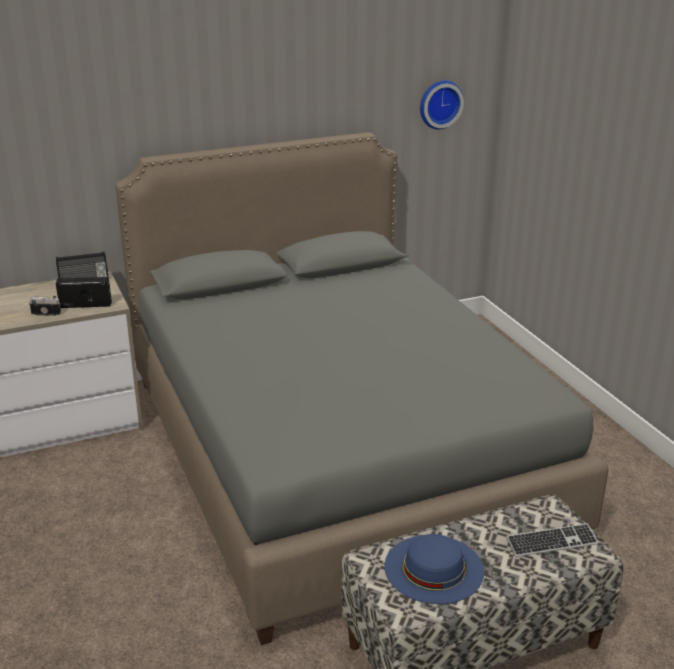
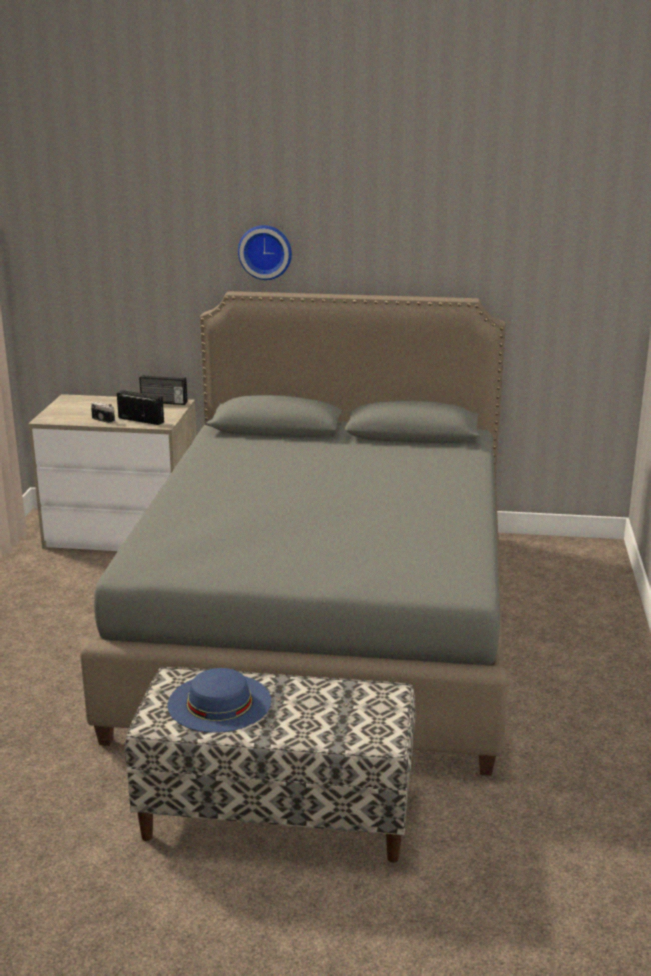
camera: 30 degrees right, 5 degrees down
wall clock [420,80,464,129] -> wall clock moved to [238,225,292,280]
keyboard [506,523,598,557] -> none

